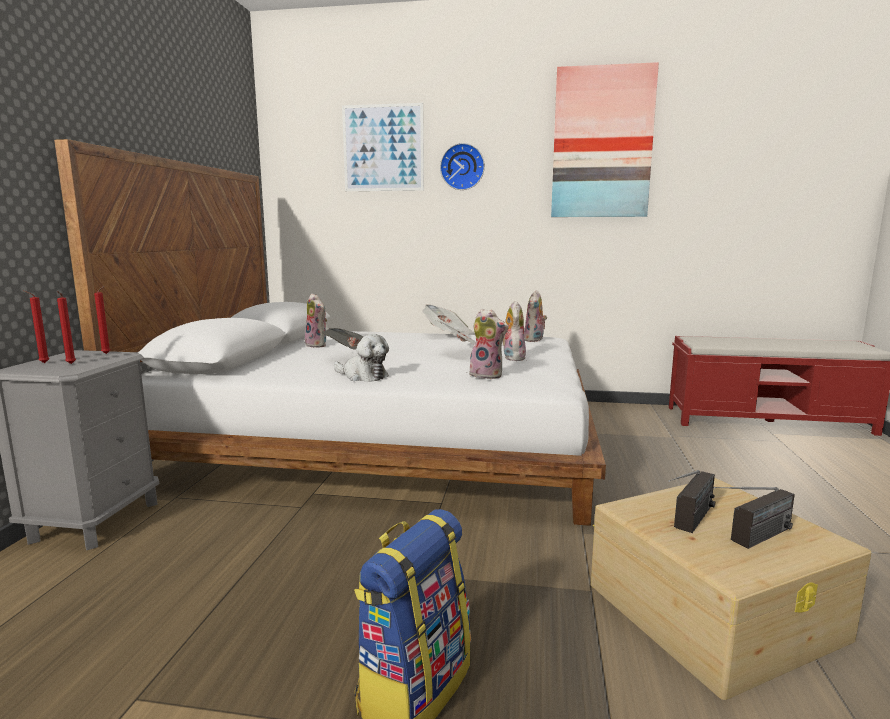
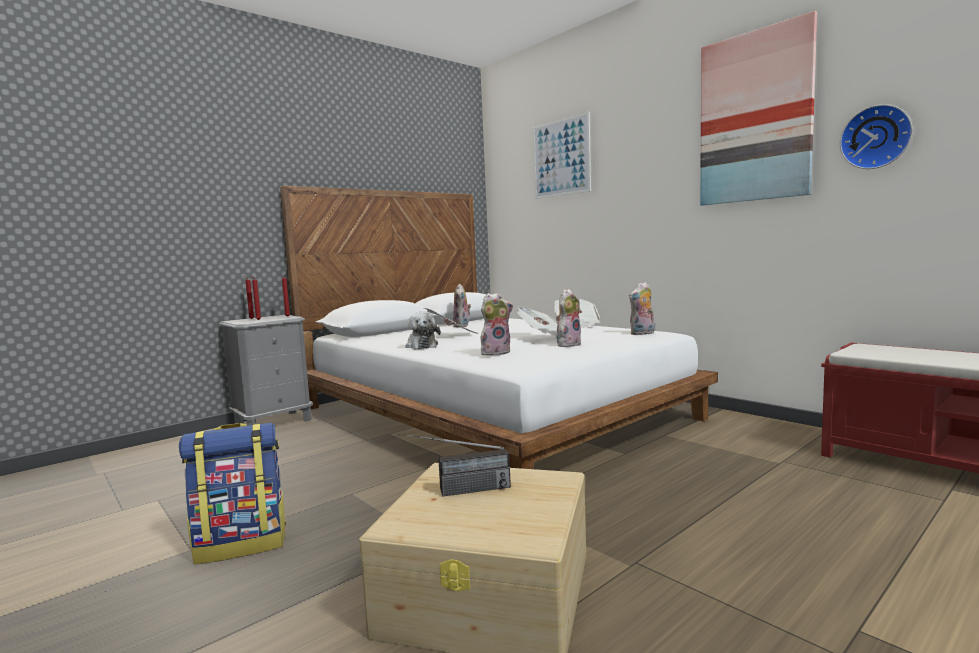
camera: 40 degrees right, 5 degrees down
wall clock [440,143,485,190] -> wall clock moved to [840,104,913,169]
plush toy [466,309,508,379] -> plush toy turned 90 degrees counterclockwise [480,293,513,356]
radio [714,487,795,549] -> none

